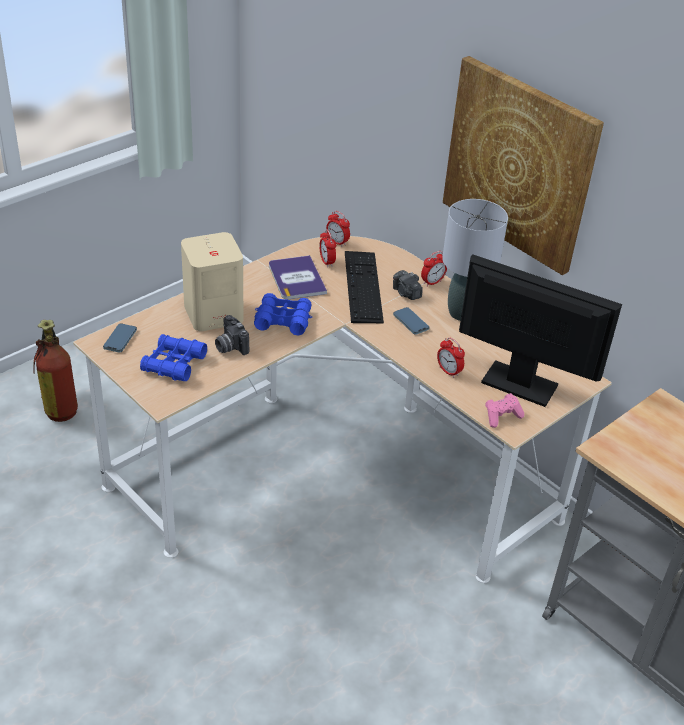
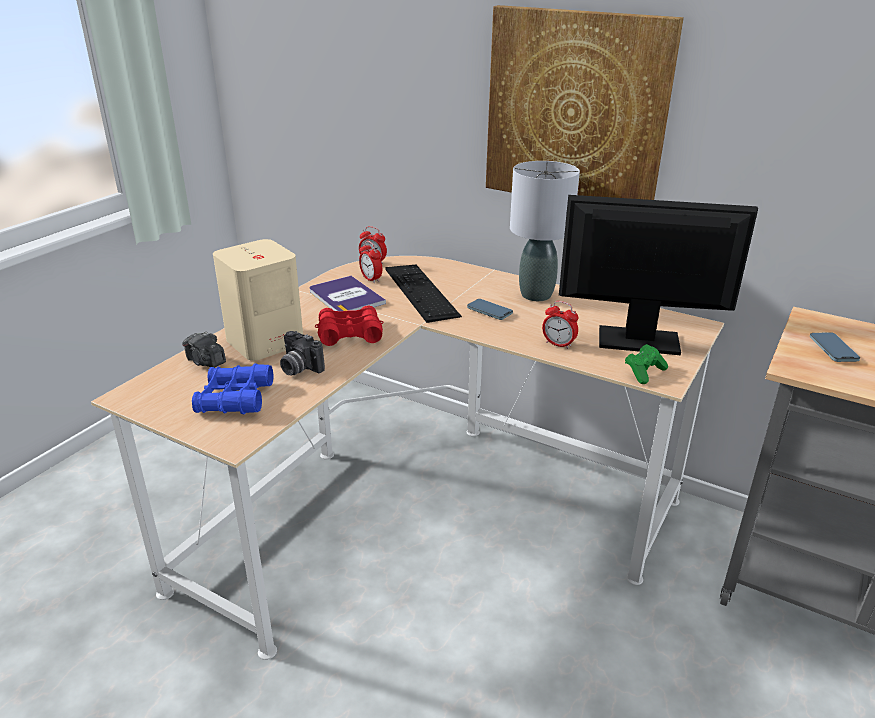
camera: 15 degrees left, 10 degrees down
fire extinguisher [34,320,78,422] -> none
phone [103,323,137,353] -> phone moved to [810,332,860,362]
blue binoculars [254,293,312,335] -> red binoculars [315,306,384,346]
camera [393,270,423,300] -> camera moved to [182,331,226,367]
alarm clock [421,251,447,287] -> none
pink game controller [485,393,524,428] -> green game controller [625,344,668,384]

